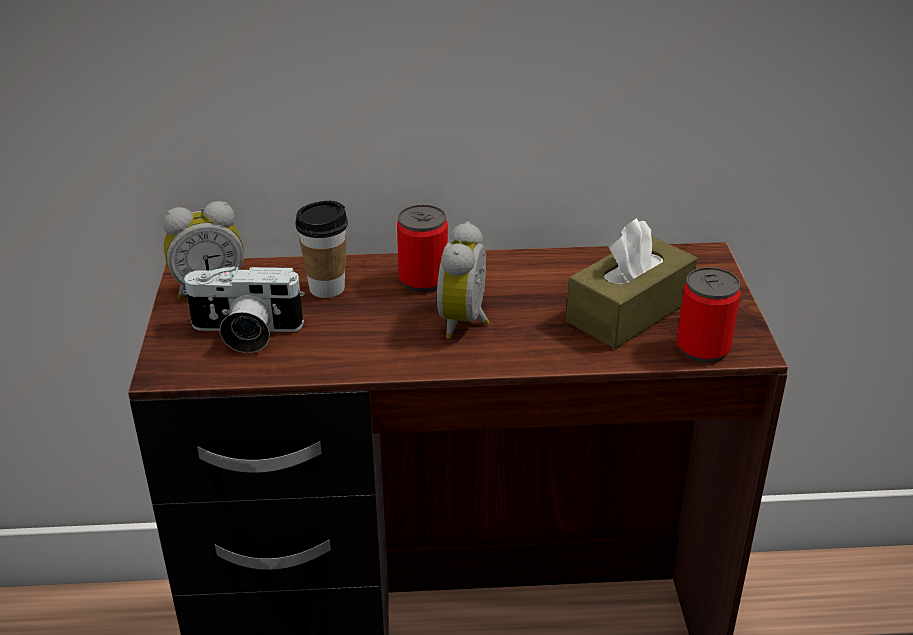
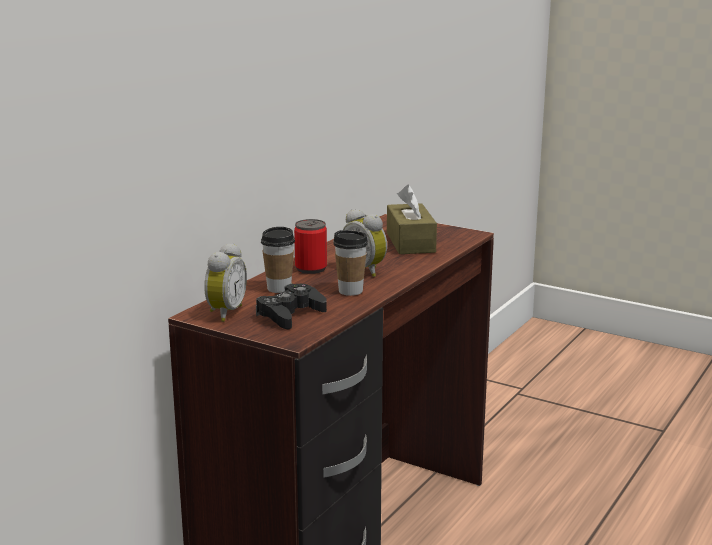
camera: 55 degrees left, 15 degrees down
camera [183,266,305,353] -> black game controller [256,284,327,330]
can [677,267,741,363] -> none
none -> cup [333,230,368,296]

